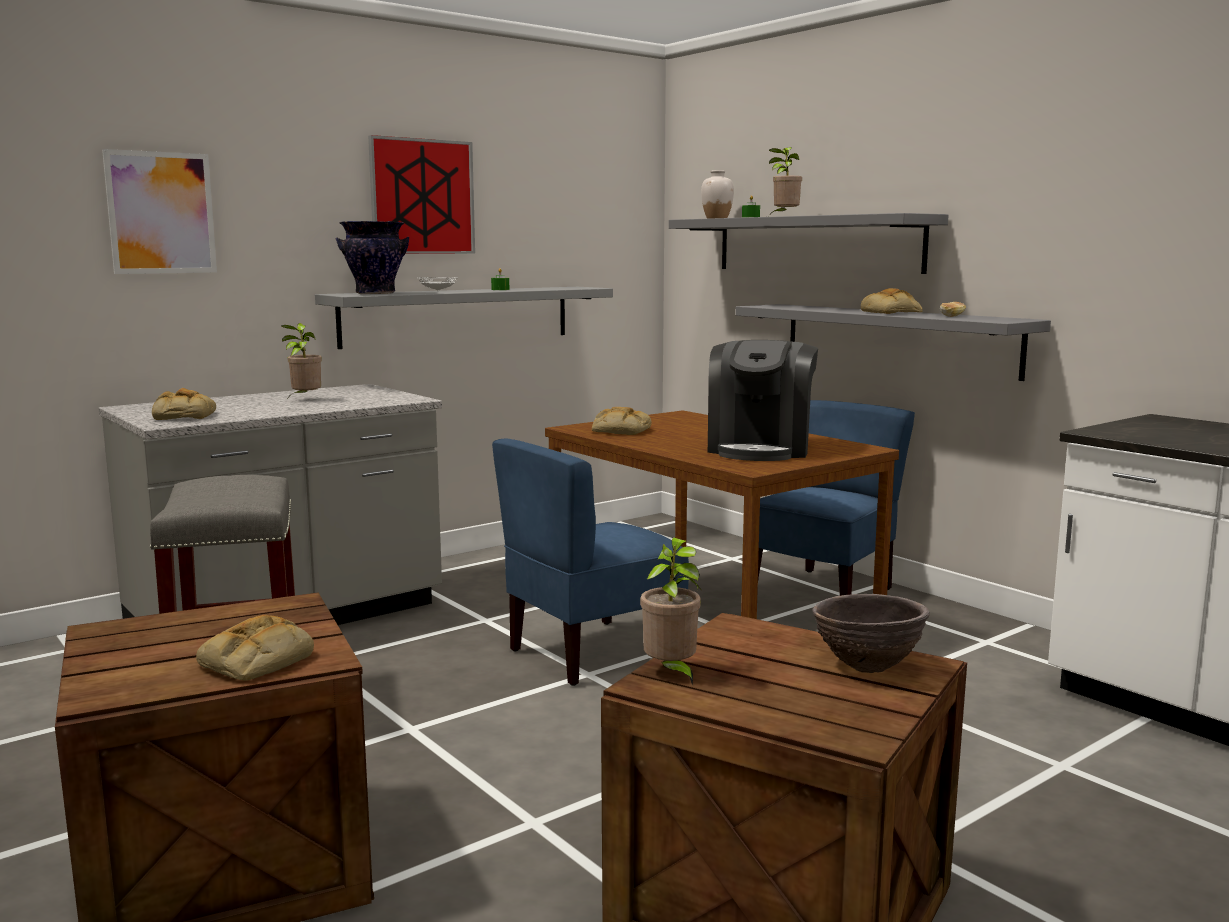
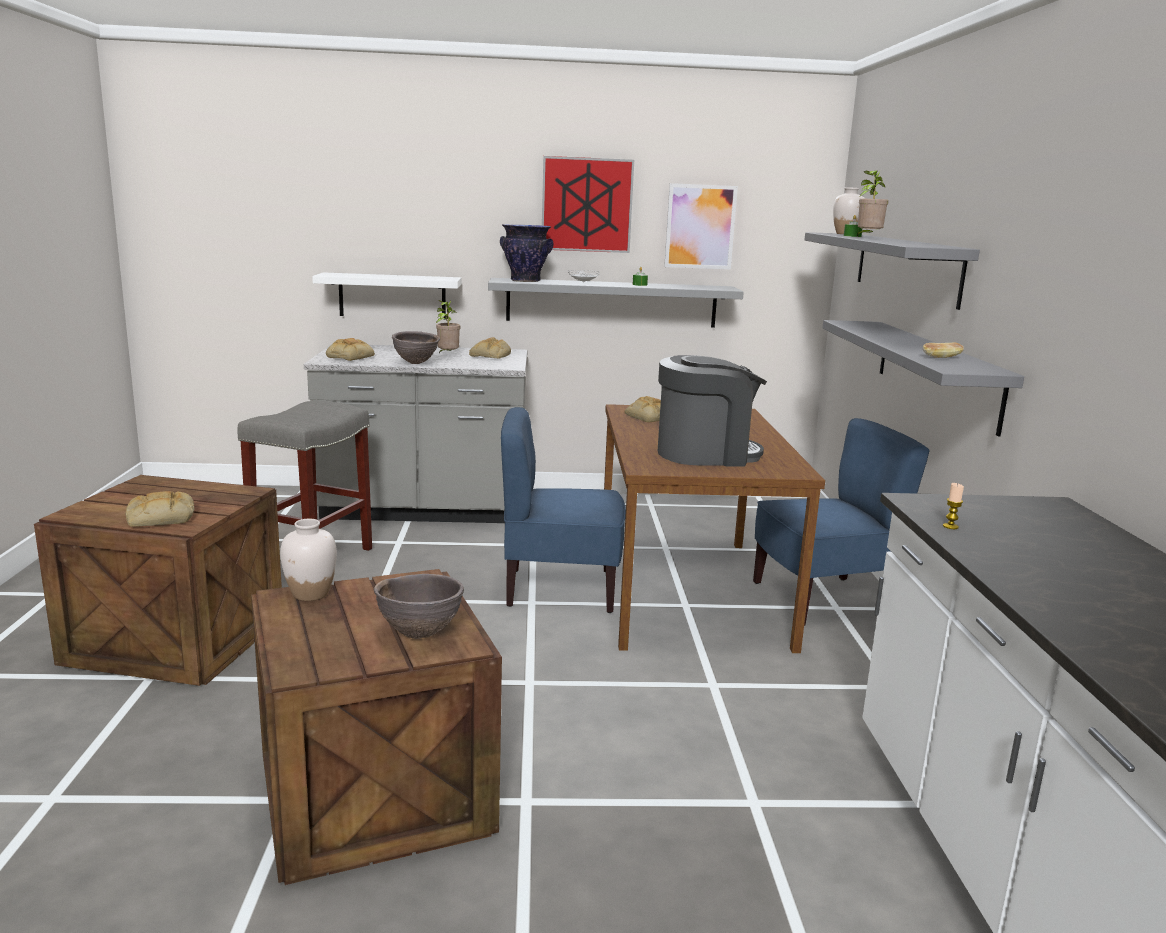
camera: 35 degrees right, 5 degrees up
picture [102,149,217,274] -> picture moved to [664,183,738,270]
potted plant [640,537,701,686] -> white vase [280,519,337,601]
coffee machine [708,340,818,461] -> coffee machine turned 150 degrees counterclockwise [658,355,767,467]
bread [861,288,922,314] -> bread moved to [469,337,511,358]
none -> white shelf [312,272,461,319]
none -> brown bowl [392,331,440,364]
none -> candle [943,483,964,529]

